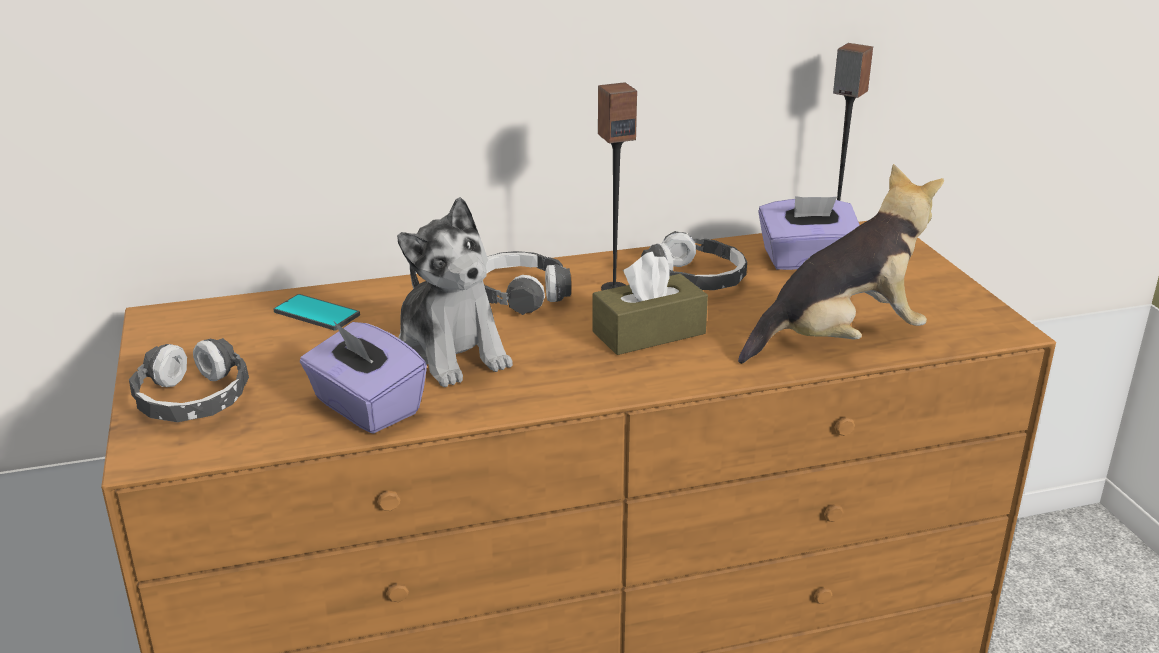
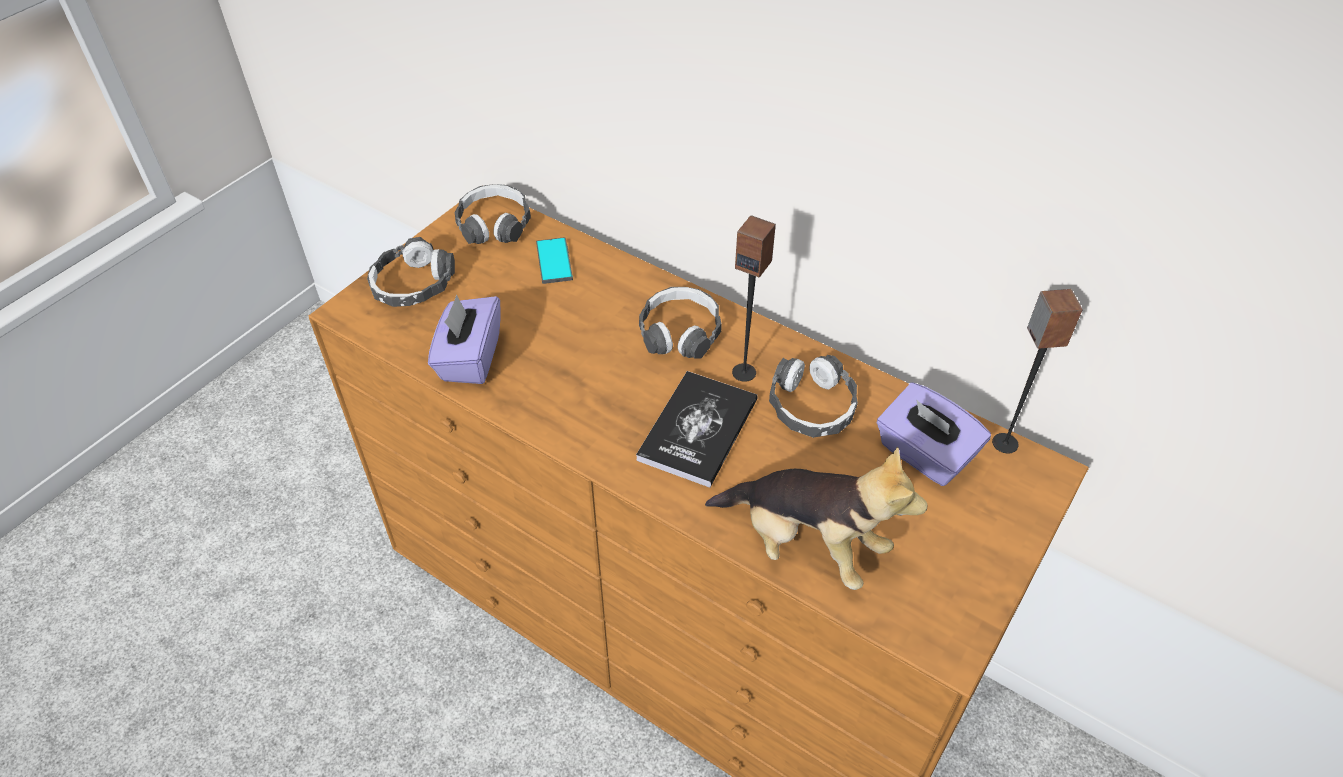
camera: 50 degrees right, 20 degrees up
plush toy [397,197,513,387] -> none
brown tissue box [592,252,708,355] -> book [636,371,758,488]
none -> headphones [455,184,531,244]

